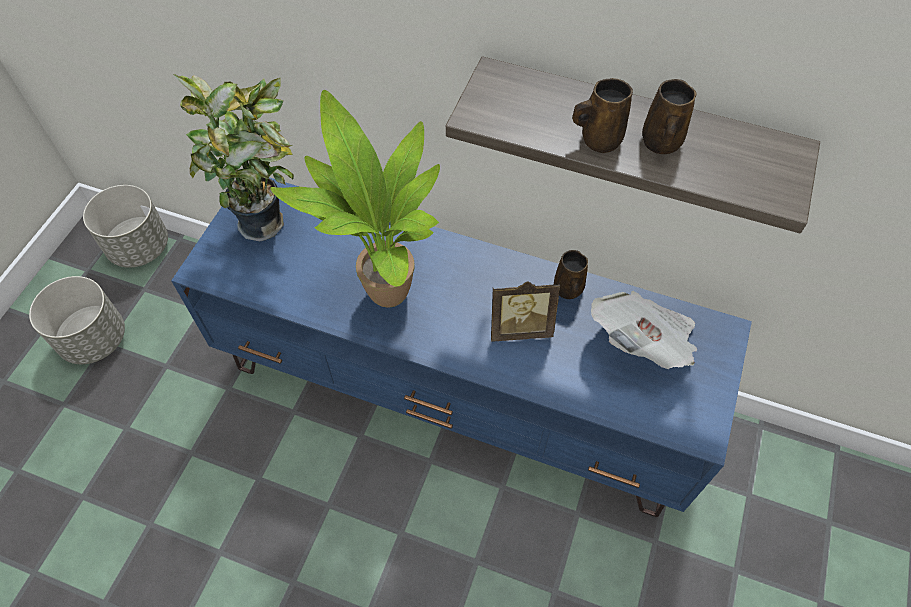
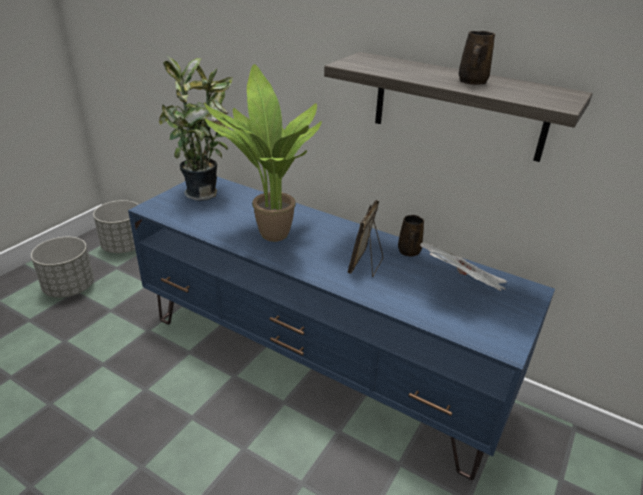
camera: 10 degrees right, 25 degrees down
picture frame [491,281,560,342] -> picture frame turned 105 degrees clockwise [347,200,383,277]
brown mug [572,78,633,153] -> none

